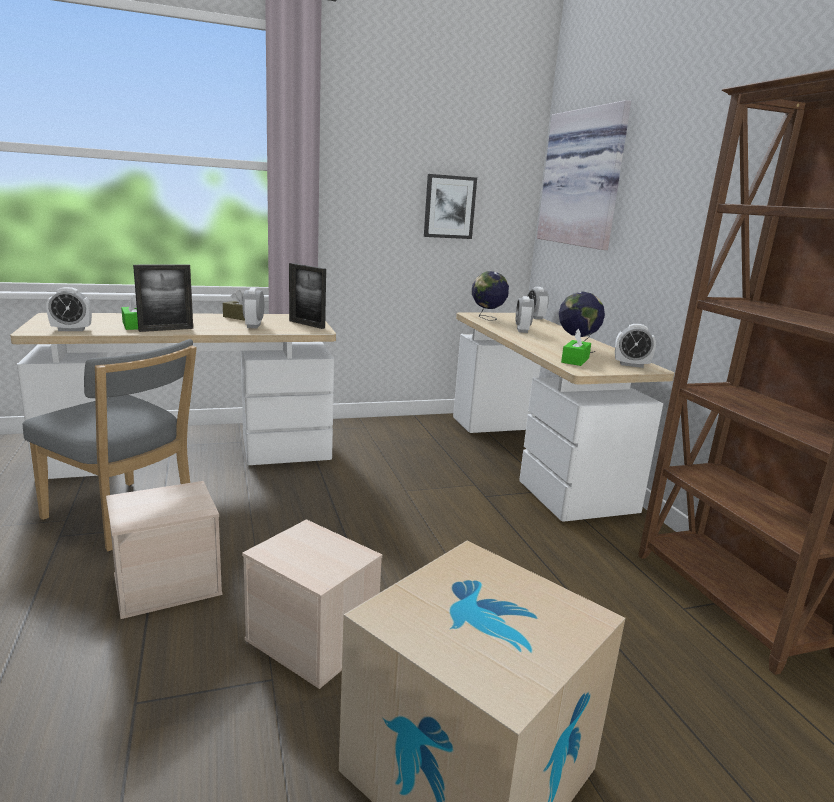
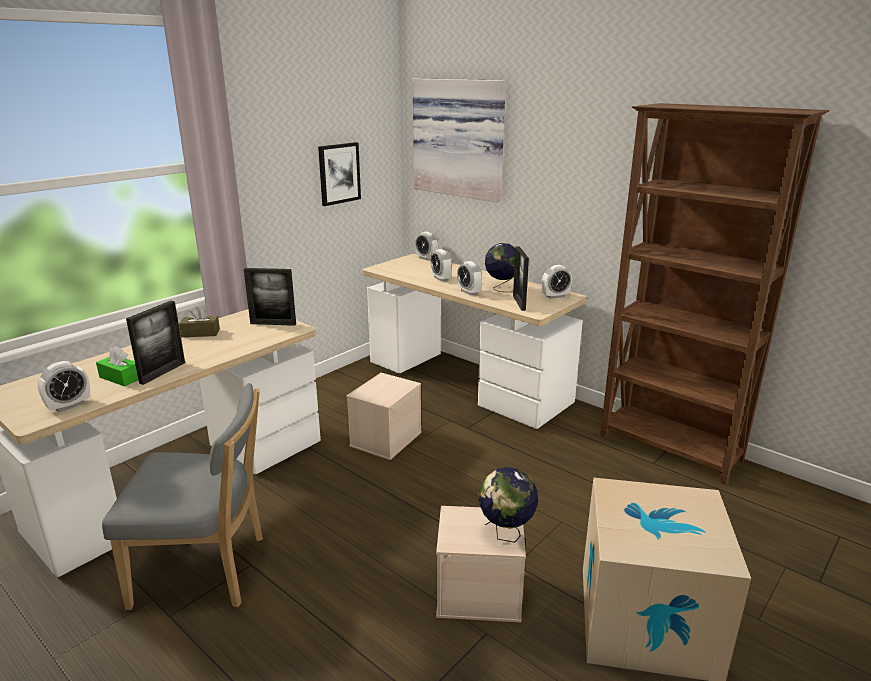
camera: 30 degrees left, 5 degrees up
beige storage box [106,481,222,619] -> beige storage box moved to [347,373,422,460]
alarm clock [242,288,264,328] -> alarm clock moved to [457,261,482,295]
globe [472,271,509,321] -> globe moved to [478,467,538,543]
green tissue box [561,329,591,366] -> picture frame [513,246,529,311]

